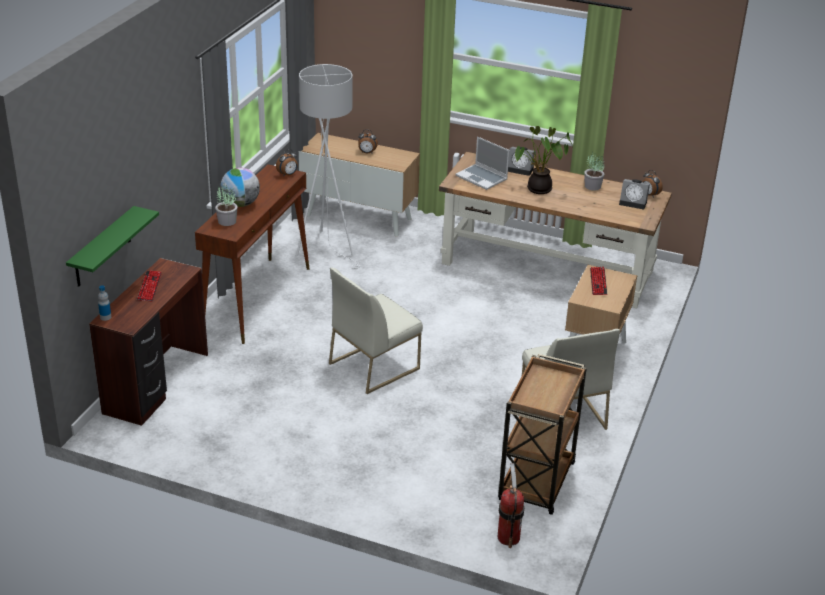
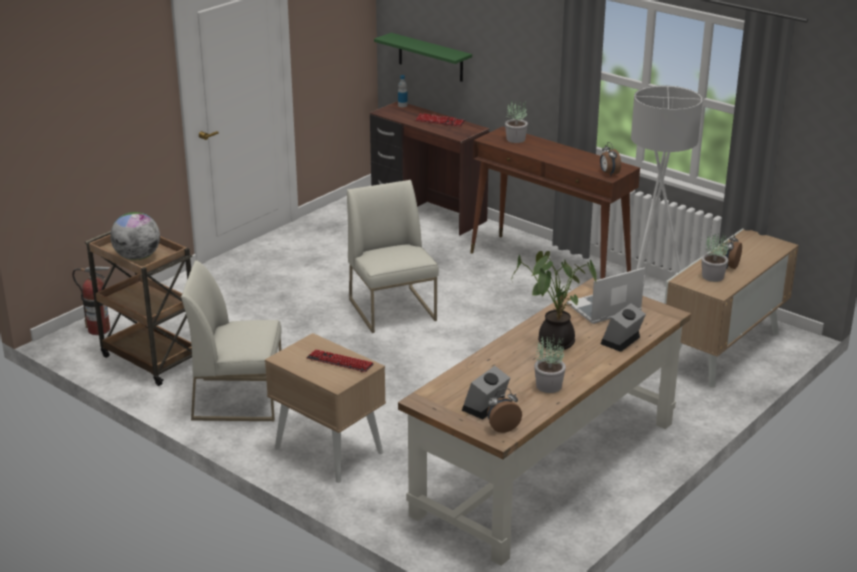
camera: 110 degrees right, 5 degrees down
globe [220,168,260,207] -> globe moved to [110,212,160,260]
none -> potted plant [702,233,728,282]

